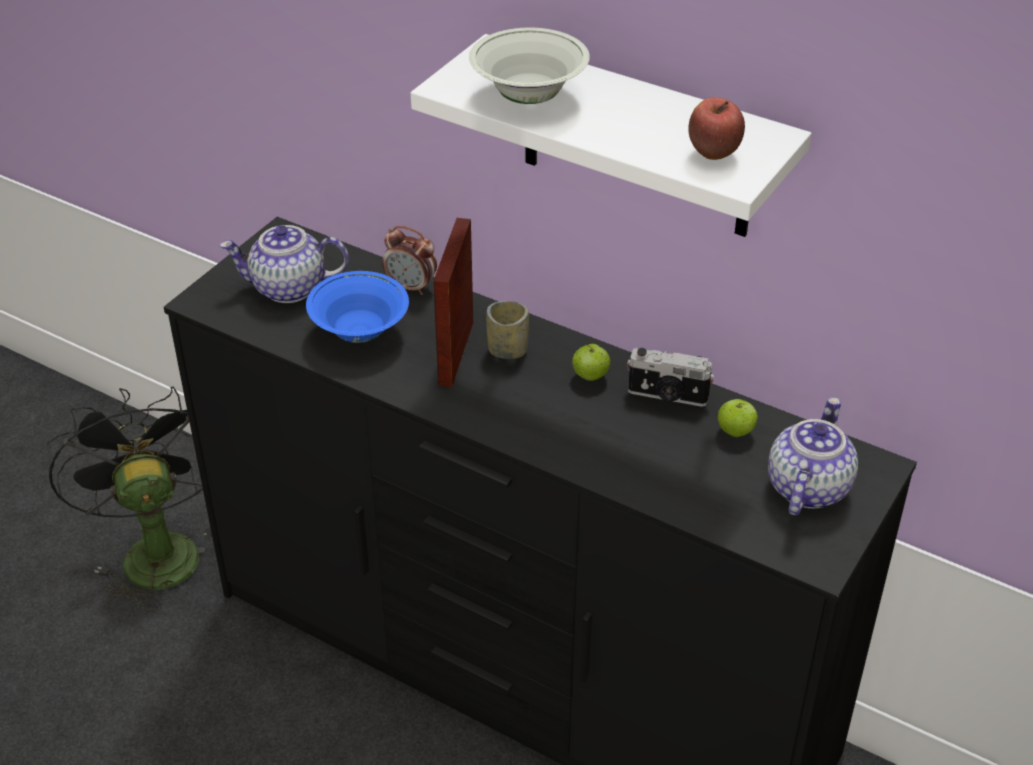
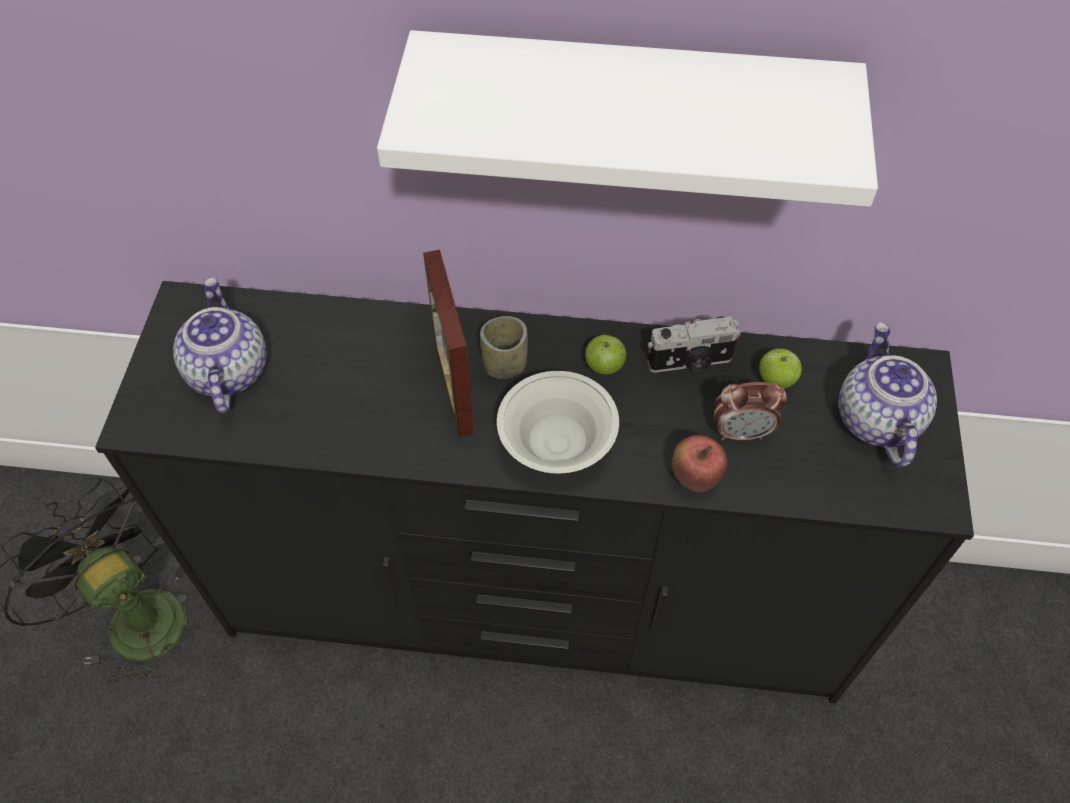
camera: 25 degrees left, 15 degrees up
teapot [220,225,349,303] -> teapot turned 105 degrees clockwise [173,277,267,413]
blue bowl [306,271,409,343] -> none
alarm clock [382,226,437,295] -> alarm clock moved to [714,382,787,440]
white bowl [469,28,590,104] -> white bowl moved to [497,371,619,474]
apple [688,97,745,160] -> apple moved to [672,435,728,492]

